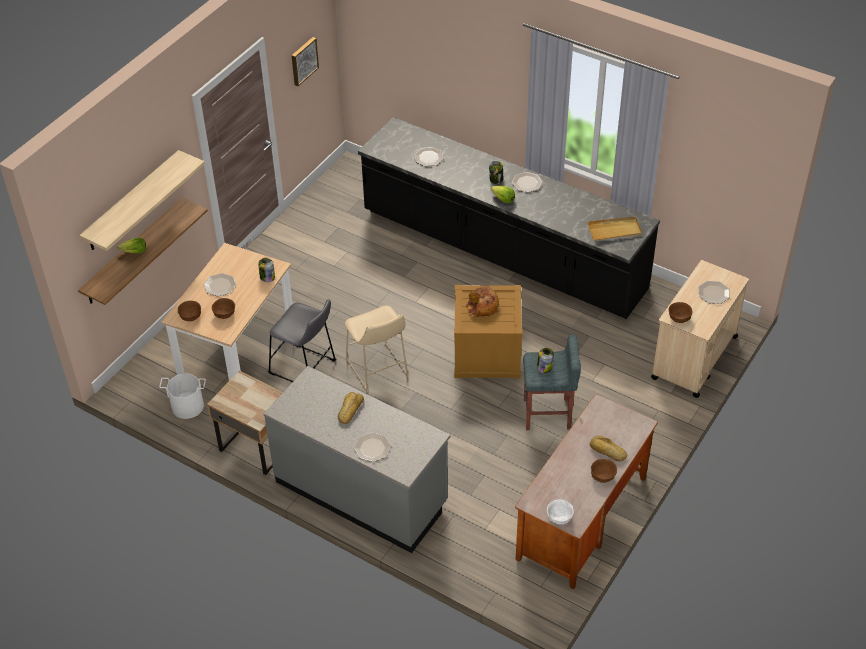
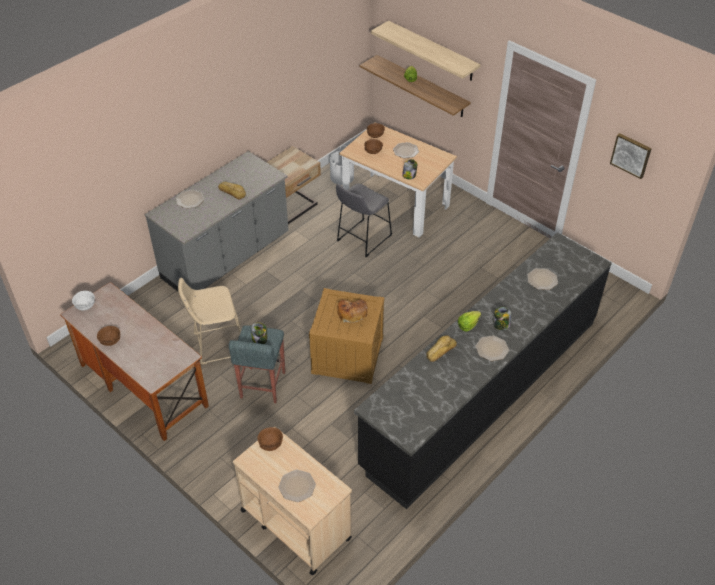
camera: 100 degrees right, 0 degrees up
beige stool [345,305,409,392] -> beige stool moved to [178,278,241,365]
beige tray [588,217,642,241] -> none
bread [590,436,627,461] -> bread moved to [426,335,457,362]

